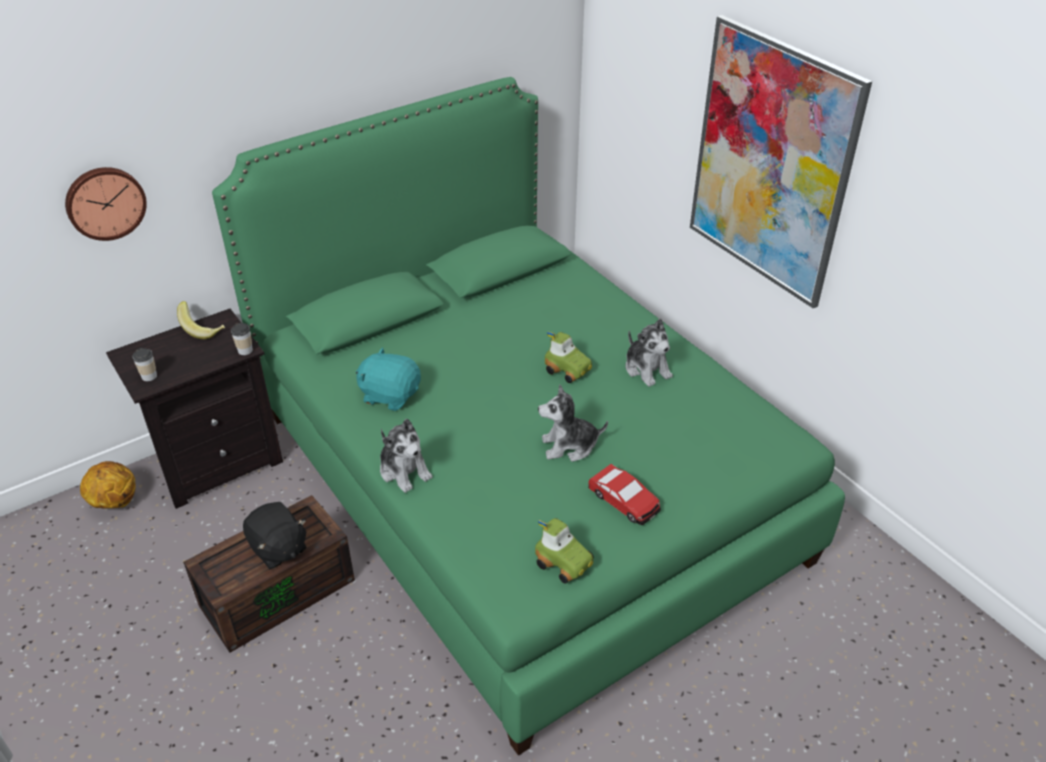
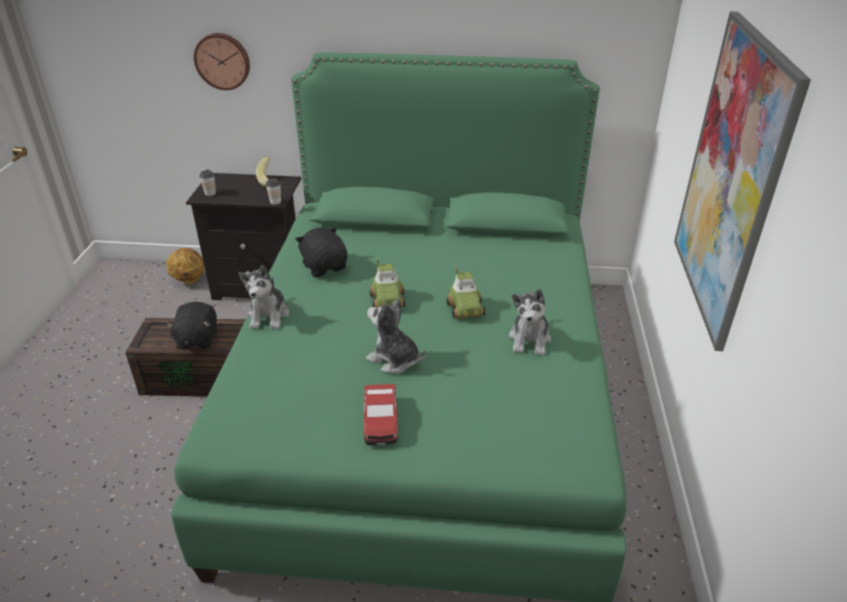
camera: 40 degrees right, 5 degrees down
turquoise plush toy [356,347,421,411] -> black plush toy [295,227,348,277]
toy car [535,518,594,584] -> toy car moved to [370,257,405,308]

